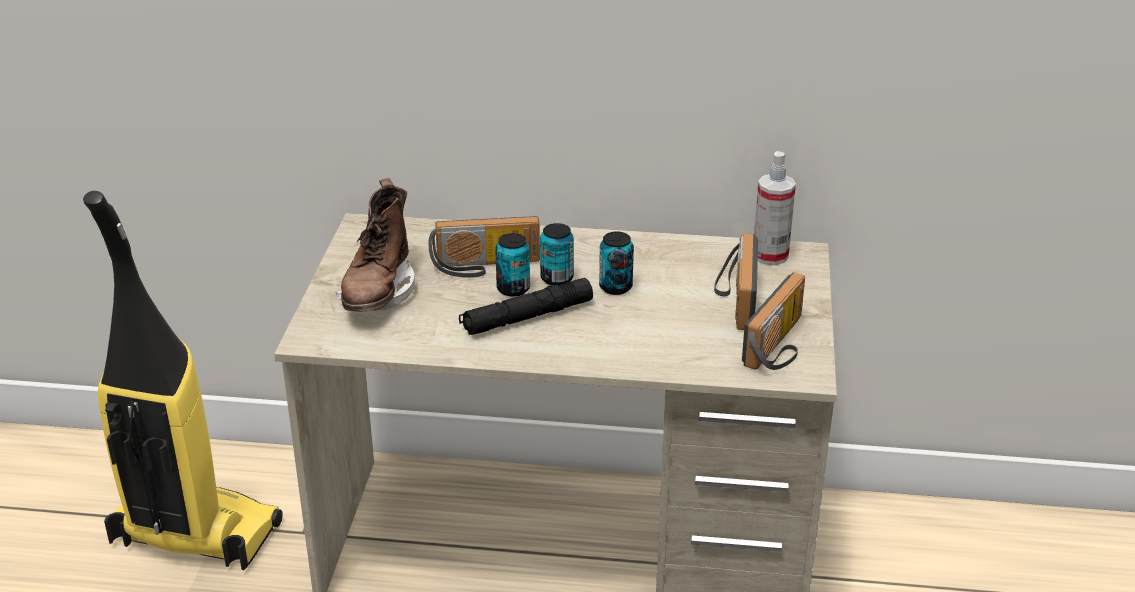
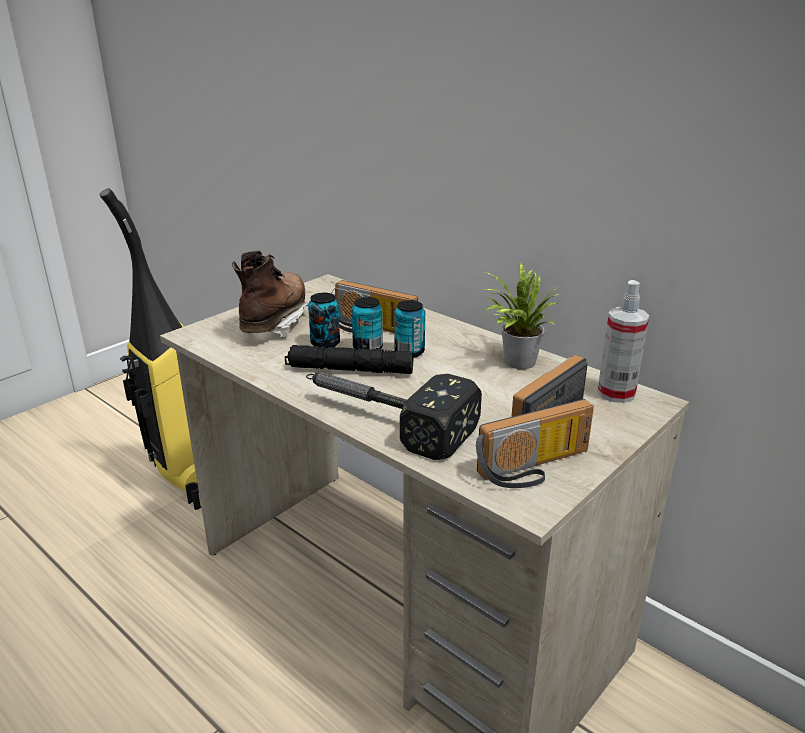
camera: 35 degrees right, 5 degrees down
brown boot [336,178,415,312] -> brown boot turned 150 degrees clockwise [232,251,309,338]
can [599,231,634,295] -> can moved to [308,293,340,348]
none -> hammer [306,372,482,460]
none -> potted plant [484,263,562,369]

